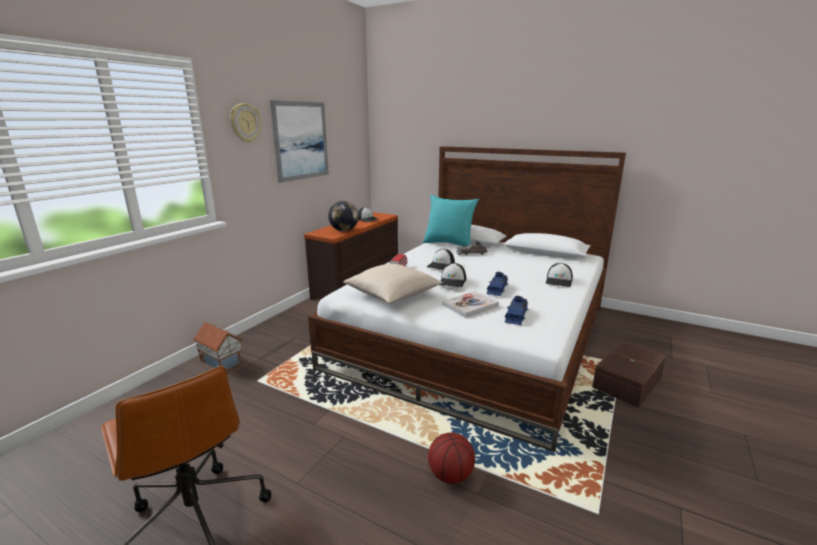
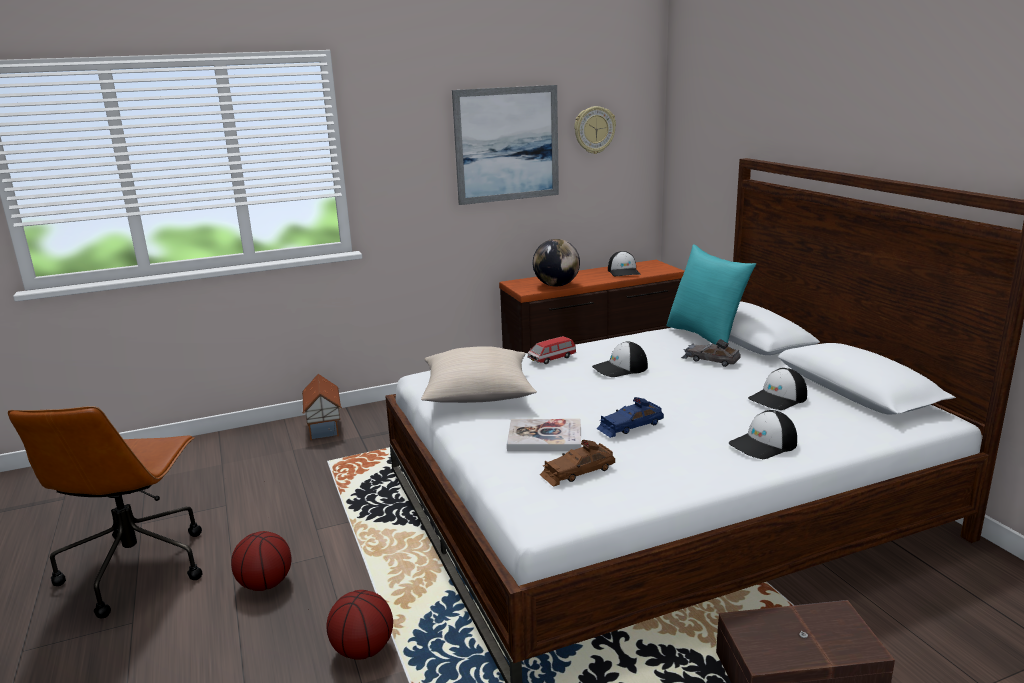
camera: 40 degrees right, 0 degrees up
wall clock [230,103,261,143] -> wall clock moved to [574,106,616,154]
cap [439,263,466,287] -> cap moved to [748,368,807,410]
blue toy car [505,296,529,325] -> brown toy car [540,440,615,487]
none -> basketball [231,531,291,591]

